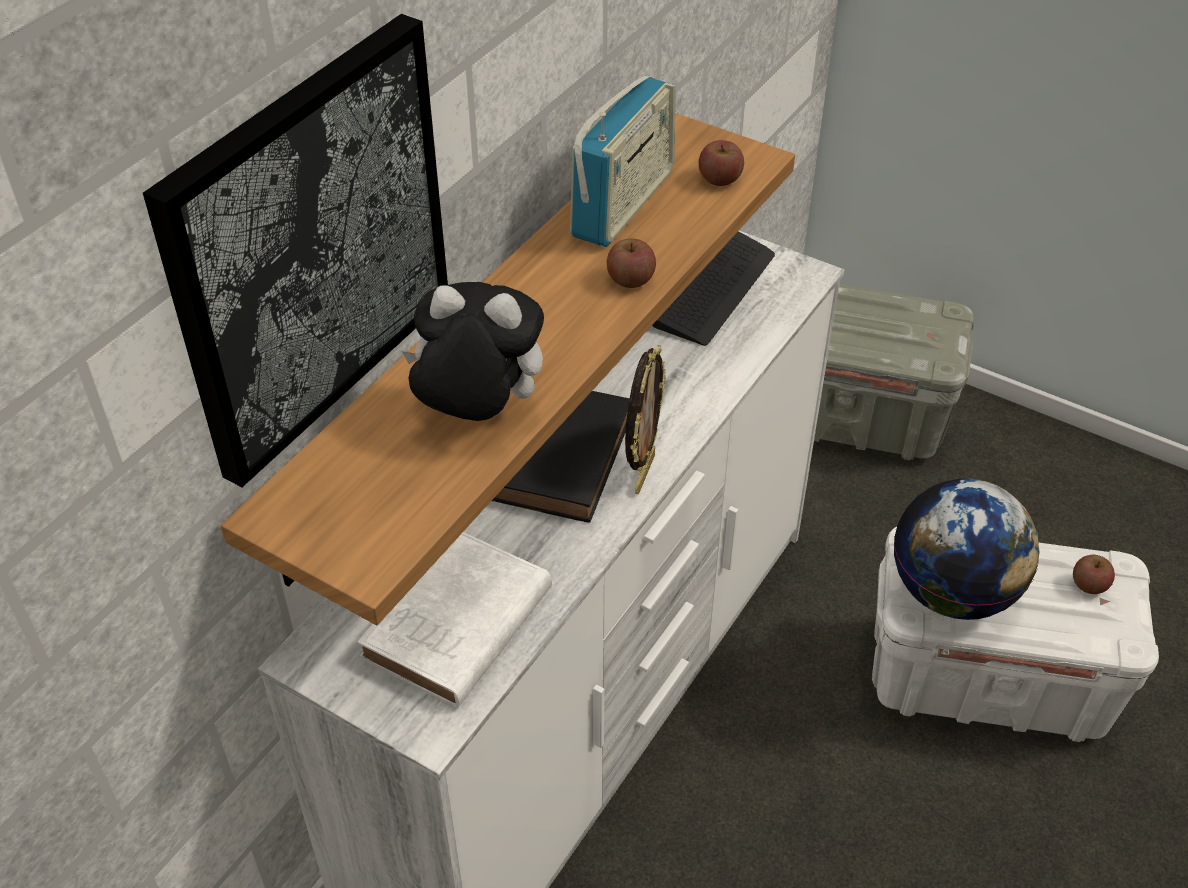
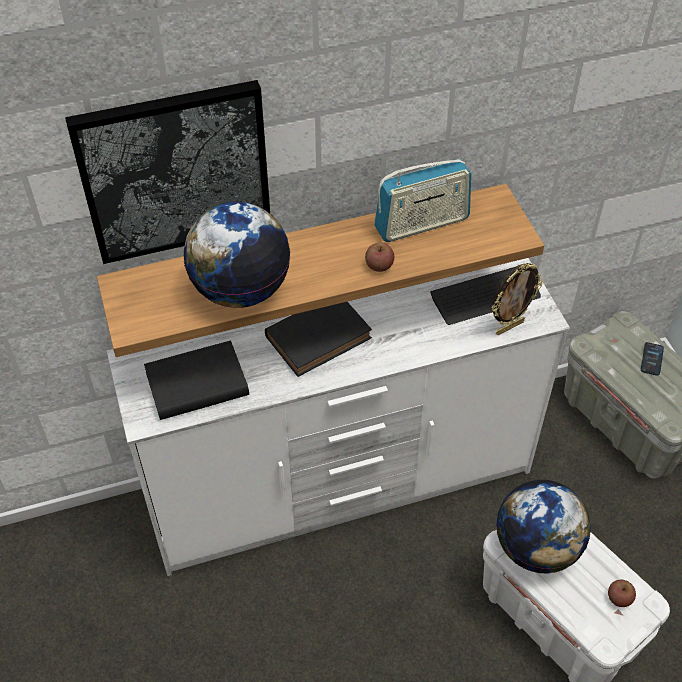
camera: 40 degrees right, 5 degrees up
white book [357,532,552,708] -> black book [144,340,249,420]
plush toy [402,282,544,421] -> globe [183,202,291,308]
picture frame [625,345,666,494] -> picture frame moved to [492,263,543,335]
apple [699,140,744,186] -> none
none -> phone [641,342,664,376]

